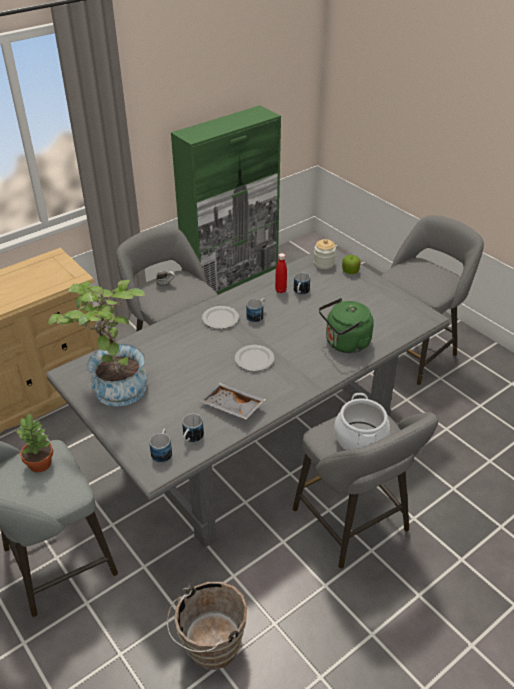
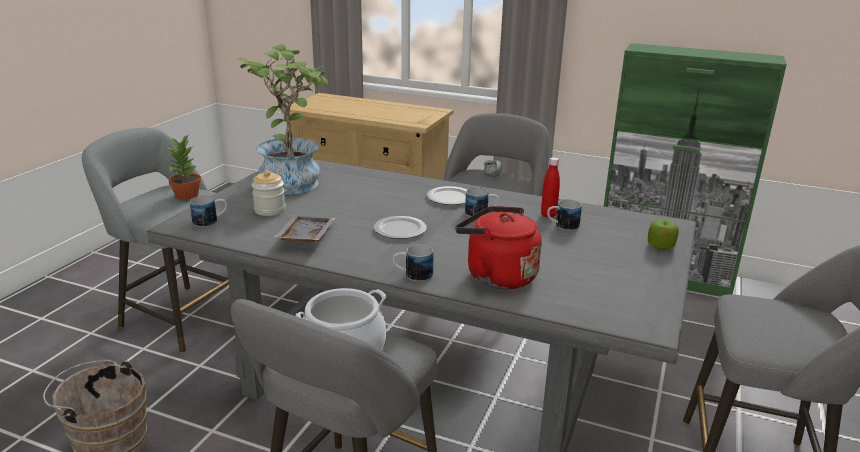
camera: 60 degrees right, 15 degrees down
mug [182,414,204,442] -> mug moved to [393,244,433,282]
jar [314,239,336,269] -> jar moved to [252,170,286,216]
green kettle [319,298,374,353] -> red kettle [455,206,542,289]

